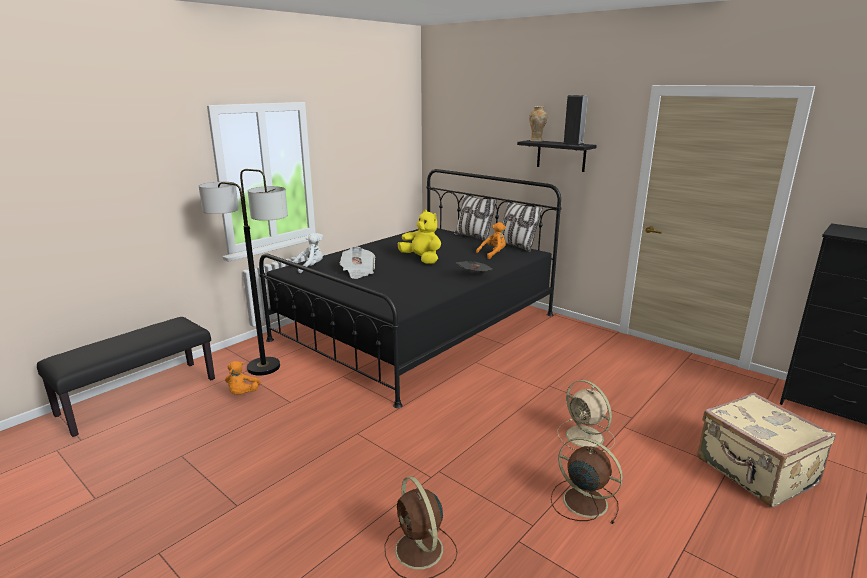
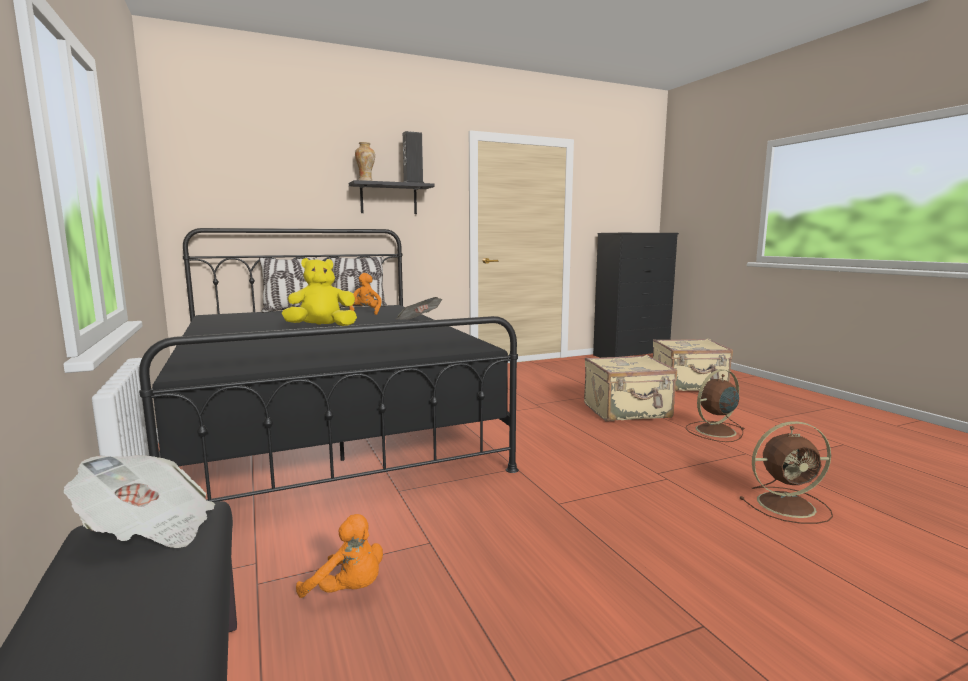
camera: 65 degrees left, 10 degrees down
floor lamp [199,169,288,376] -> none
white plush toy [291,233,323,273] -> none
newspaper [339,246,375,279] -> newspaper moved to [64,455,215,548]
beige fan [557,380,615,452] -> beige suitcase [584,355,677,421]

